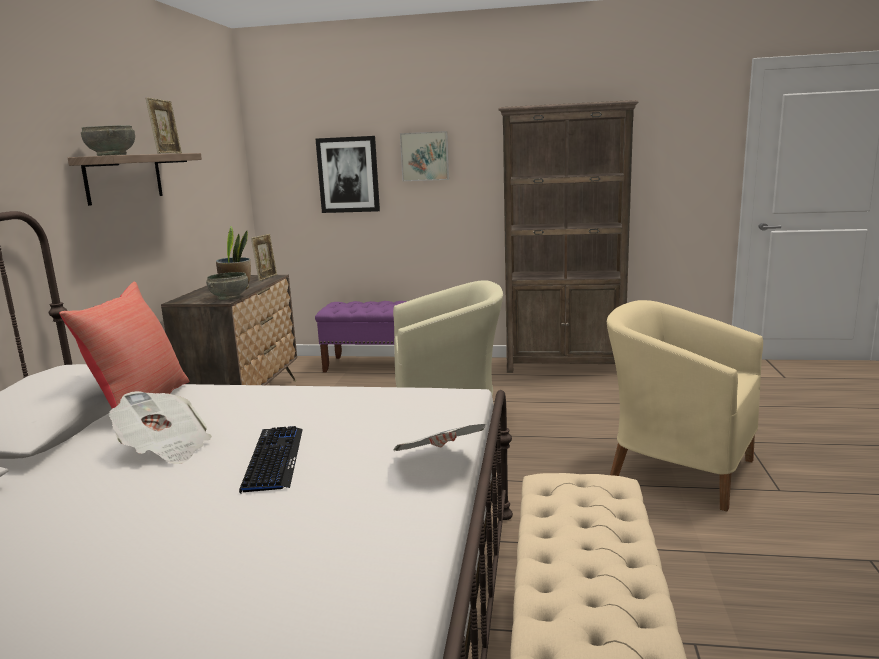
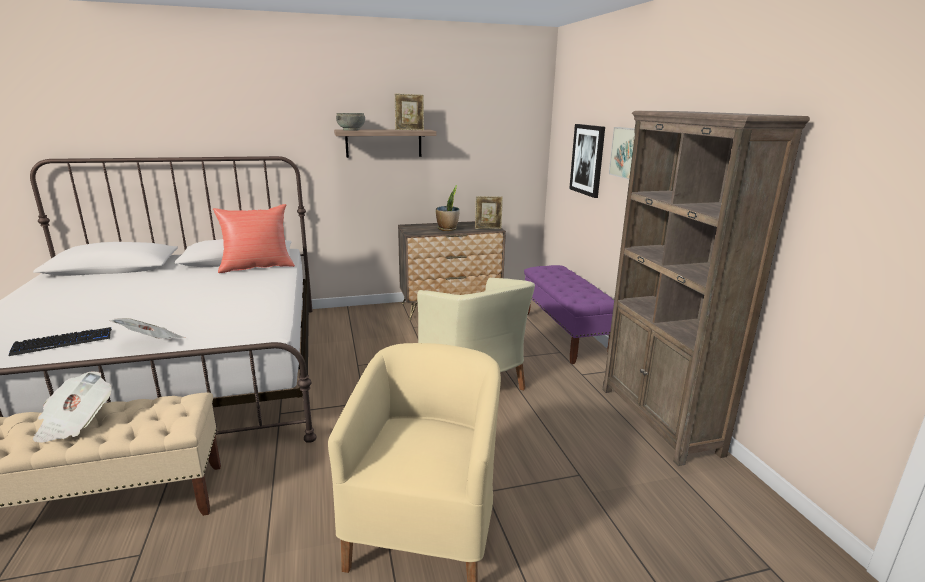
camera: 65 degrees right, 5 degrees up
newspaper [109,391,212,464] -> newspaper moved to [33,371,111,443]
grey bowl [206,272,248,300] -> none
keyboard [239,426,303,493] -> keyboard moved to [9,327,112,356]

